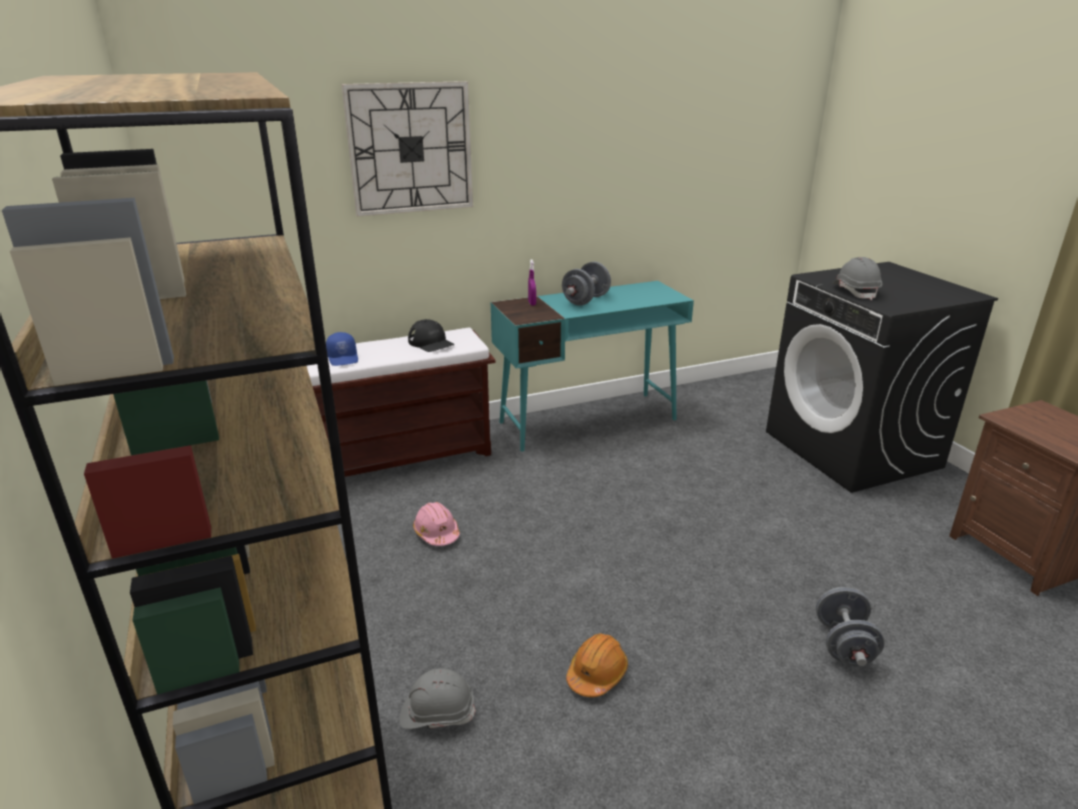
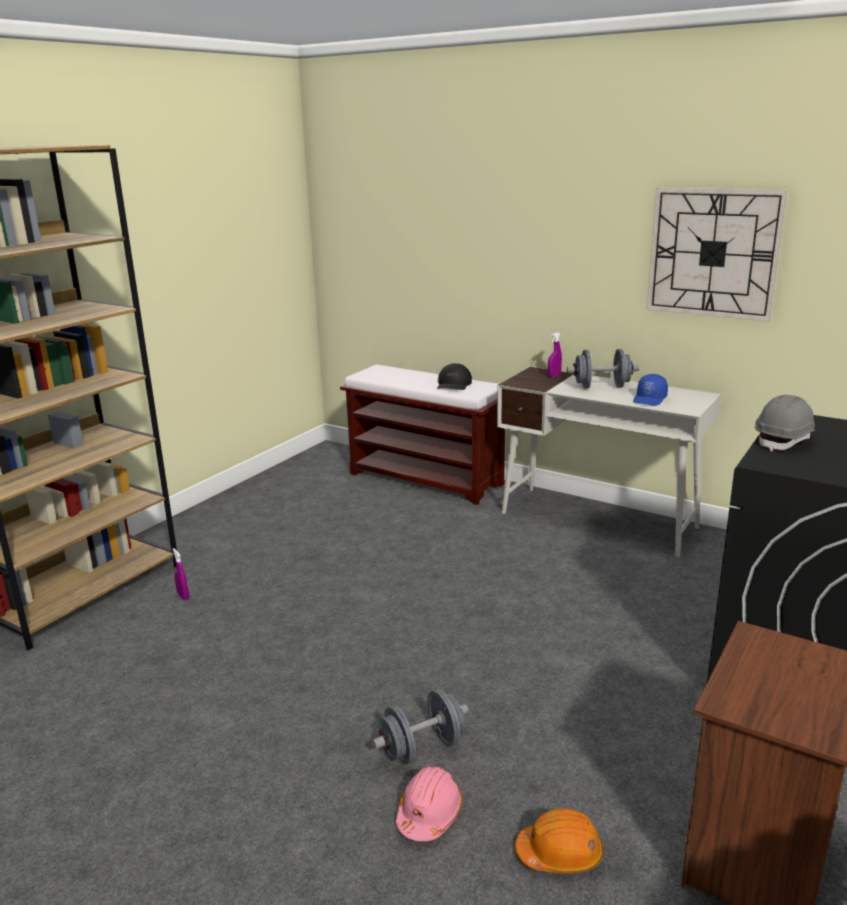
camera: 55 degrees right, 5 degrees down
blue cap [326,332,358,366] -> blue cap moved to [633,374,668,406]
wall clock [342,81,473,217] -> wall clock moved to [646,188,788,322]
grey hard hat [400,668,476,729] -> purple spray bottle [173,548,189,600]
pink hard hat [413,502,460,546] -> pink hard hat moved to [396,767,463,841]
turquoise desk [491,281,694,451] -> white desk [497,367,721,557]
orange hard hat [566,633,628,697] -> orange hard hat moved to [515,808,604,874]

